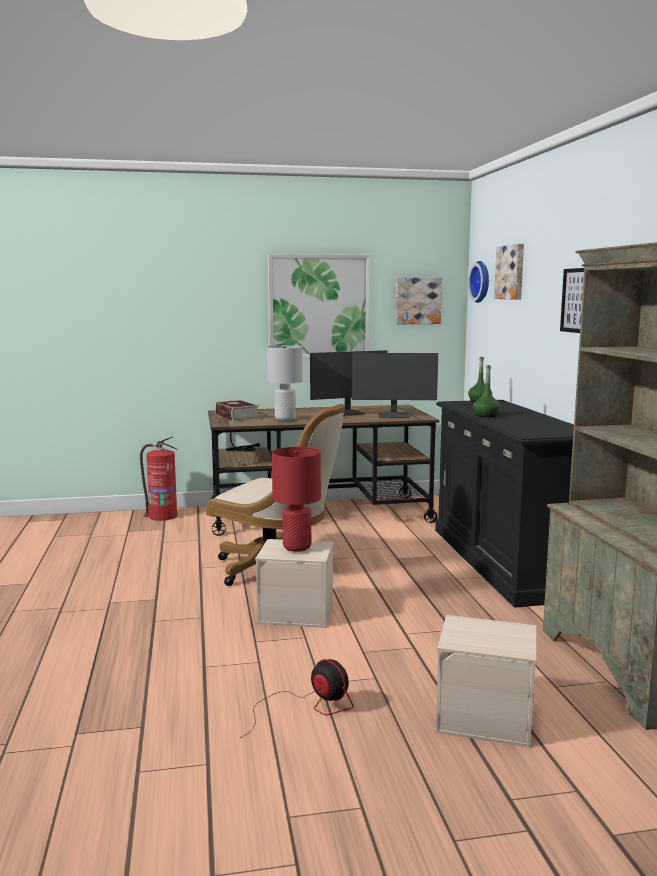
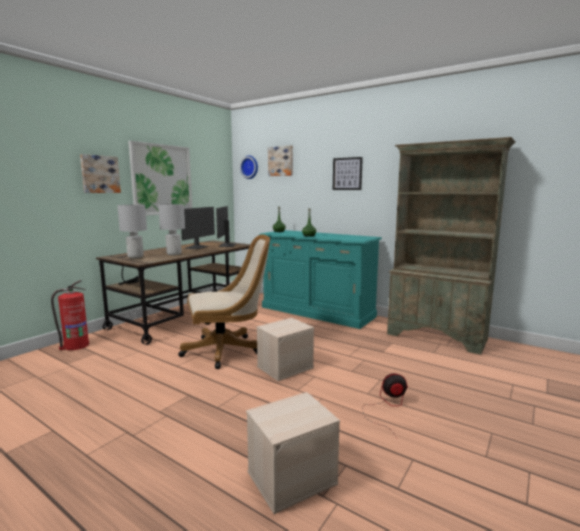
camera: 45 degrees left, 0 degrees up
book [215,400,260,422] -> grey table lamp [117,204,147,258]
red table lamp [272,447,321,552] -> none
monitor [352,353,438,418] -> monitor turned 135 degrees clockwise [216,206,236,247]
picture [396,278,442,324] -> picture moved to [80,154,121,193]
black cabinet [435,400,574,608] -> turquoise cabinet [259,230,382,329]
beige storage box [435,615,536,748] -> beige storage box moved to [246,392,340,514]

